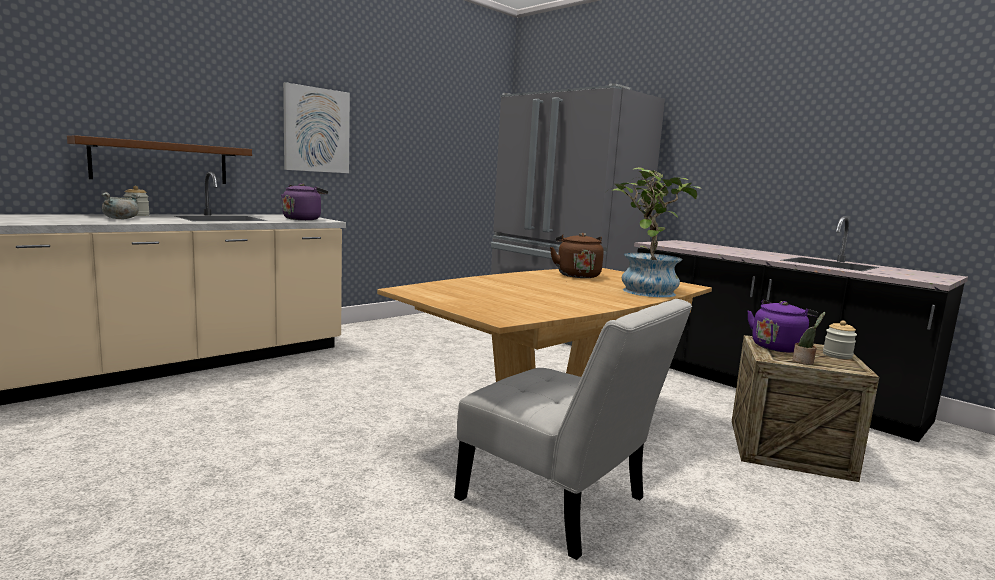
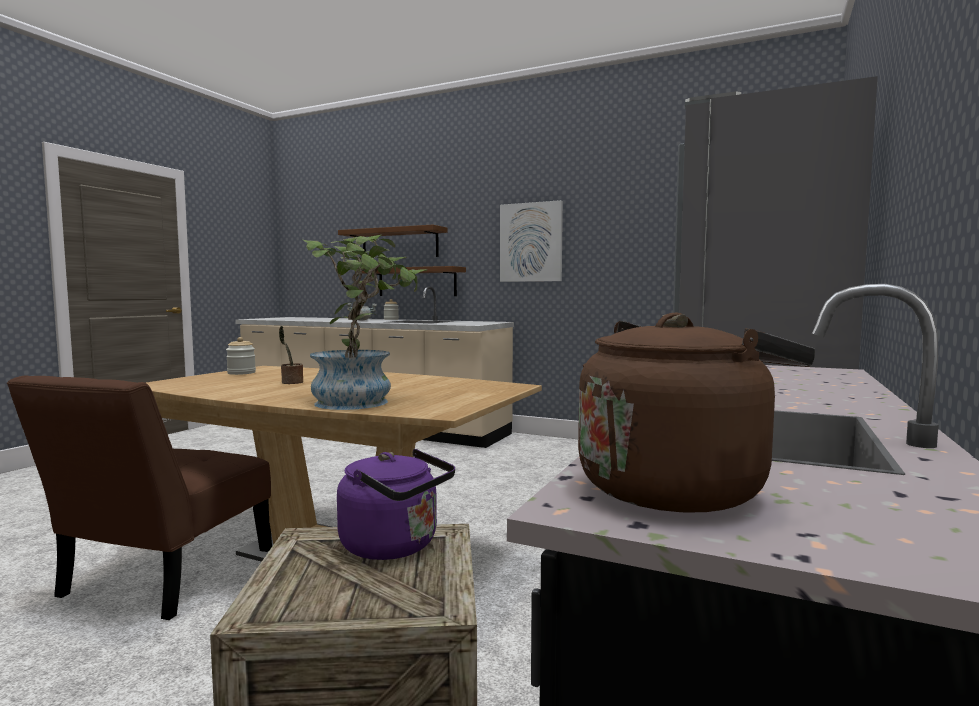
camera: 70 degrees right, 5 degrees down
purple kettle [281,183,328,220] -> none
white chair [454,299,692,560] -> brown chair [7,375,272,620]
brown kettle [550,233,604,278] -> brown kettle moved to [578,312,815,512]
potted plant [793,312,825,365] -> potted plant moved to [279,326,303,384]
jar [823,321,857,359] -> jar moved to [226,337,256,375]
none -> brown shelf [338,225,448,257]

